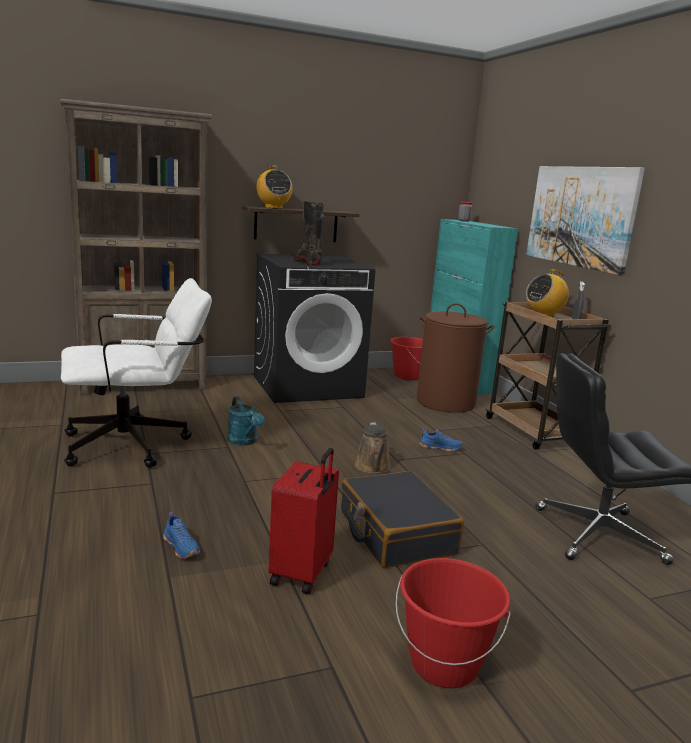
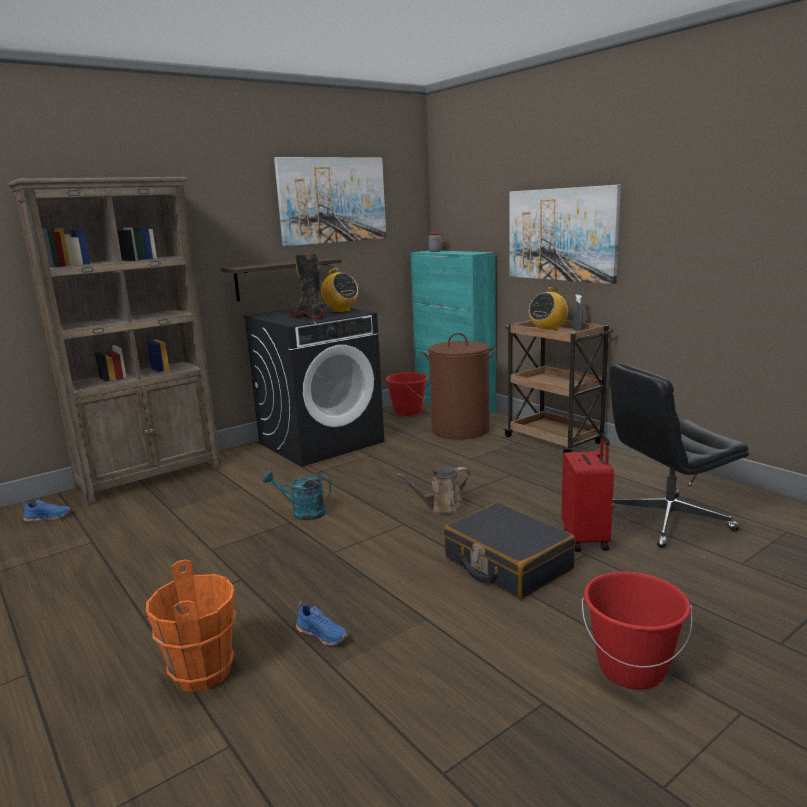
camera: 15 degrees left, 0 degrees up
white office chair [61,278,212,468] -> none
turquoise watering can [227,396,265,446] -> turquoise watering can turned 150 degrees clockwise [263,470,331,521]
radio [256,165,293,209] -> radio moved to [321,268,358,313]
red suitcase [269,448,339,594] -> red suitcase moved to [561,433,614,552]
brown watering can [355,422,391,474] -> brown watering can turned 90 degrees clockwise [396,467,471,514]
blue shoe [419,428,463,451] -> blue shoe moved to [22,499,70,522]
none -> orange bucket [146,559,236,692]
none -> picture [274,157,386,246]

